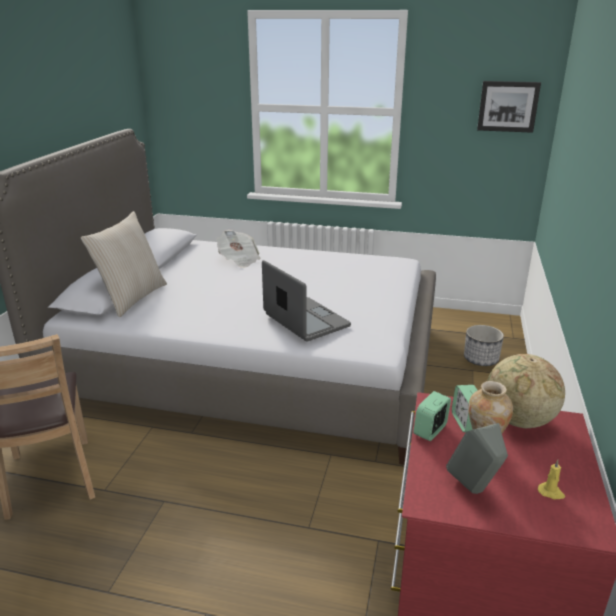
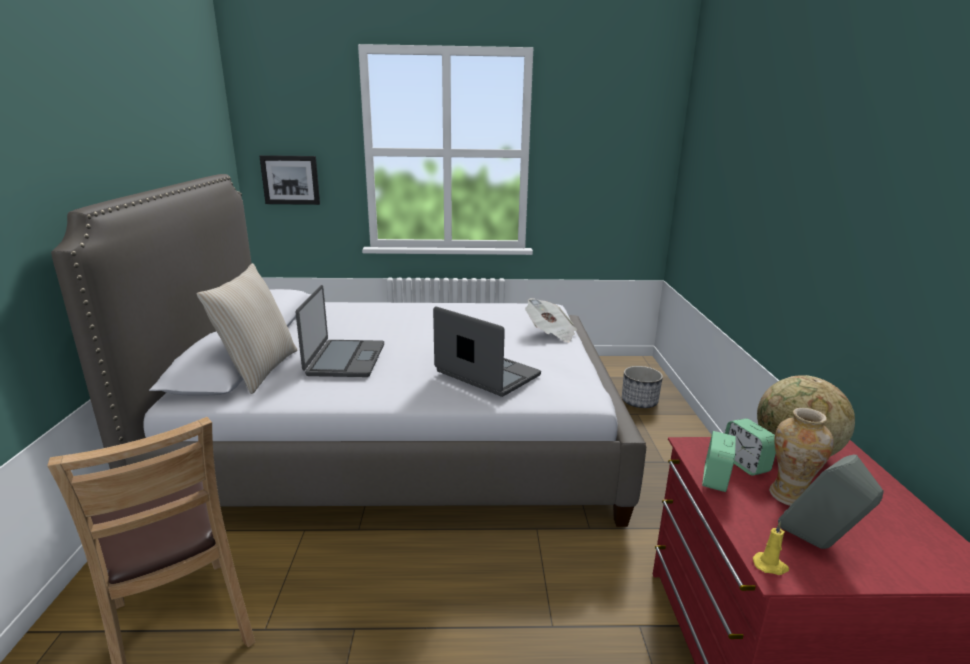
camera: 15 degrees left, 5 degrees down
newspaper [216,230,261,268] -> newspaper moved to [525,298,577,342]
picture [477,81,541,133] -> picture moved to [259,155,320,205]
yellow candle [538,460,565,499] -> yellow candle moved to [753,521,789,575]
none -> laptop [296,285,384,377]

